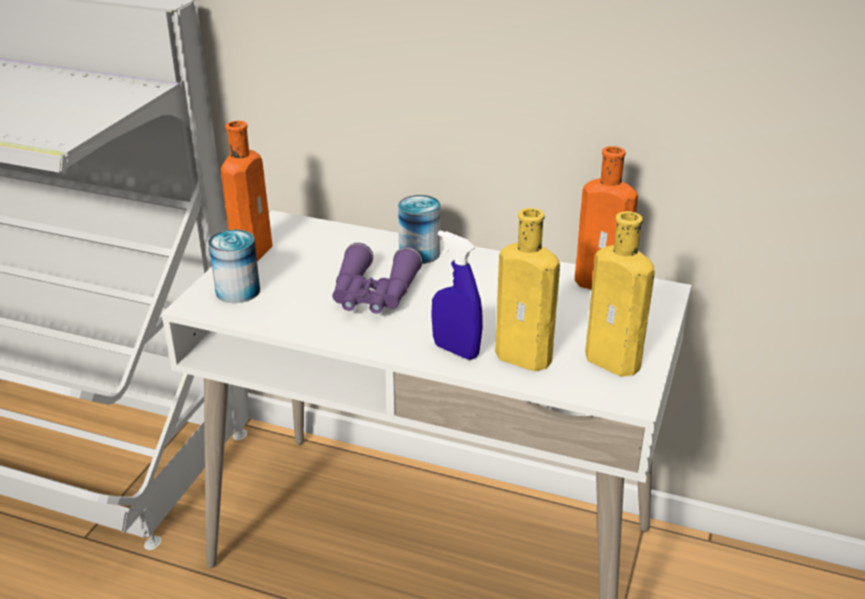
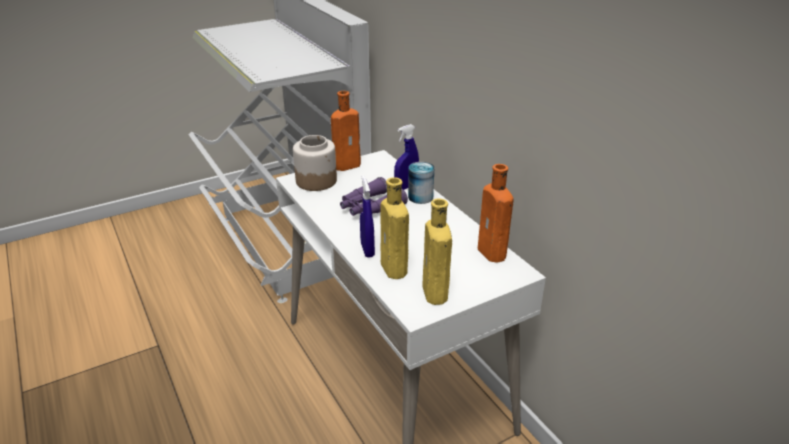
camera: 40 degrees right, 0 degrees up
can [209,230,260,303] -> jar [293,135,337,191]
none -> blue spray bottle [394,124,419,190]

